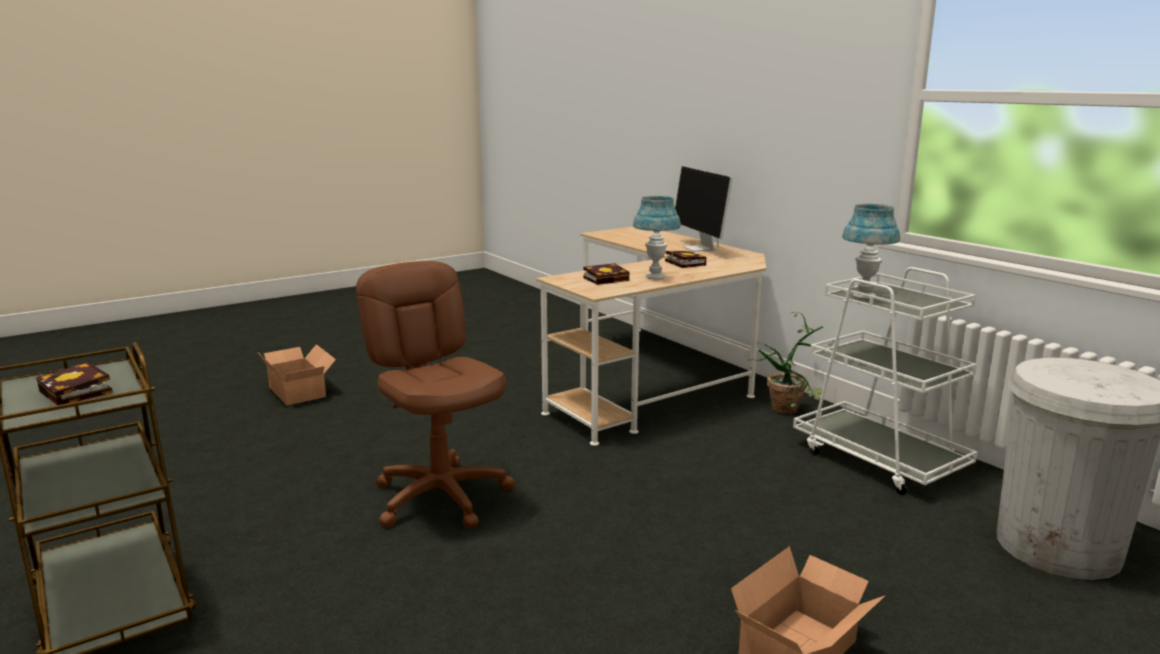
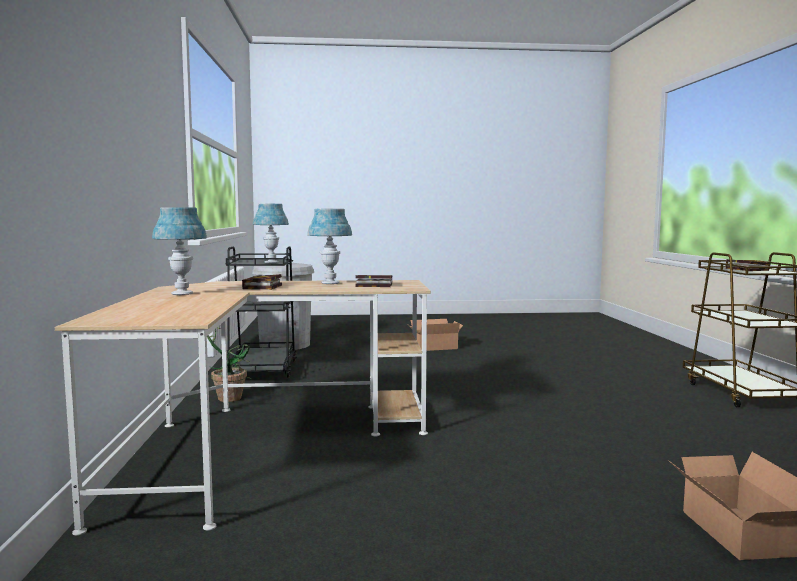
camera: 150 degrees left, 10 degrees down
brown office chair [356,261,515,529] -> none
monitor [675,166,733,252] -> blue table lamp [152,207,207,295]
white cart [793,267,977,495] -> black cart [225,246,297,378]

